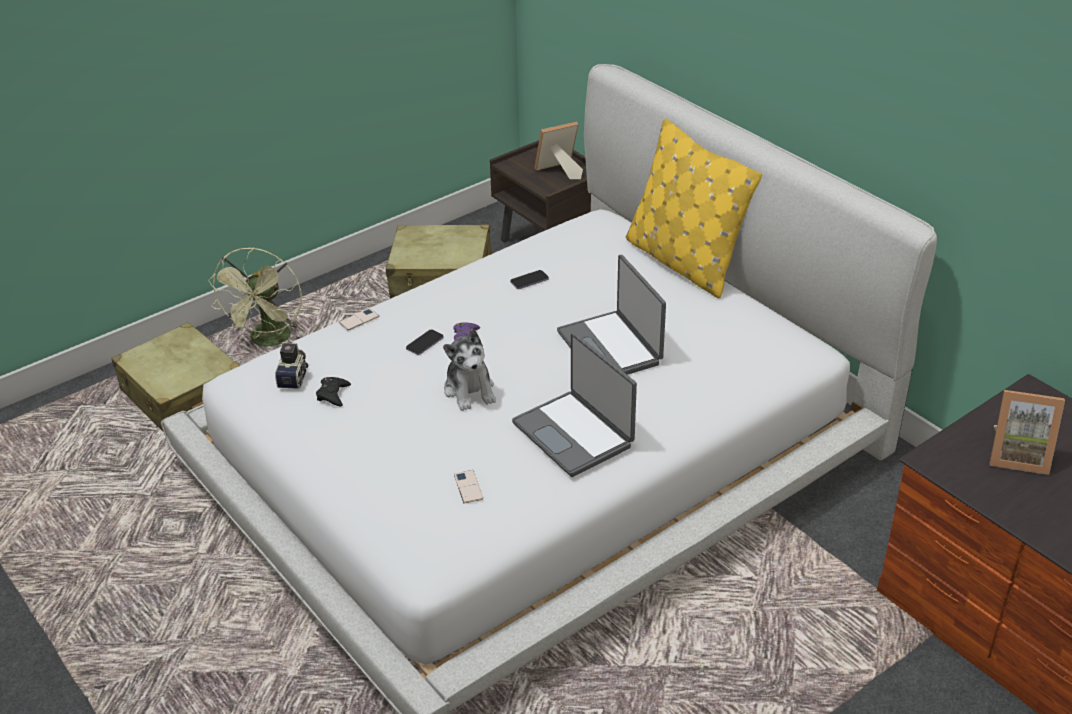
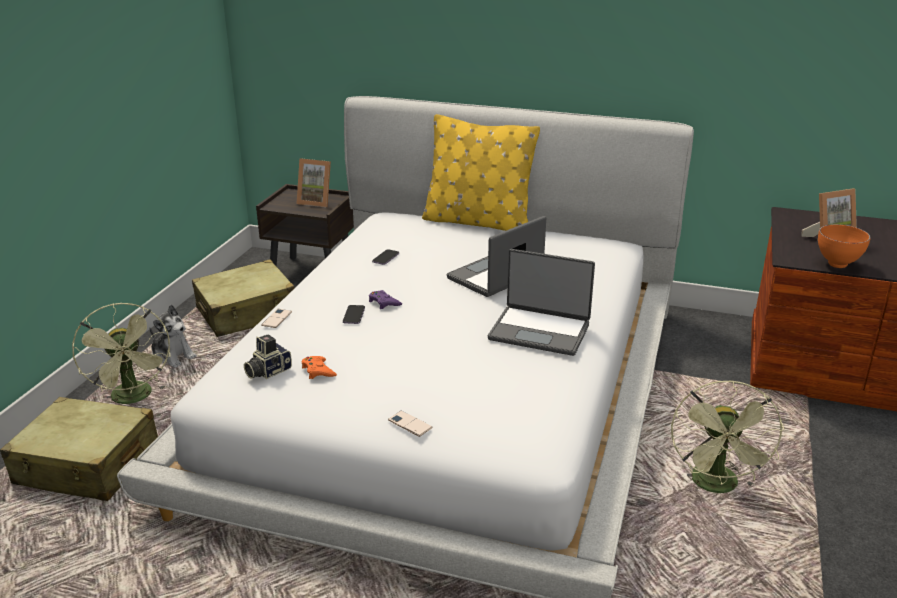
camera: 35 degrees left, 10 degrees down
camera [275,342,308,389] -> camera turned 105 degrees counterclockwise [244,334,292,379]
black game controller [316,377,351,406] -> orange game controller [302,356,337,379]
plush toy [443,329,496,411] -> plush toy moved to [150,305,197,368]
phone [454,470,483,503] -> phone moved to [388,411,433,437]
picture frame [534,121,583,179] -> picture frame turned 105 degrees counterclockwise [297,158,331,207]
laptop [557,255,666,375] -> laptop turned 105 degrees clockwise [447,216,546,297]
none -> green fan [671,381,784,493]
none -> orange bowl [818,224,871,268]

